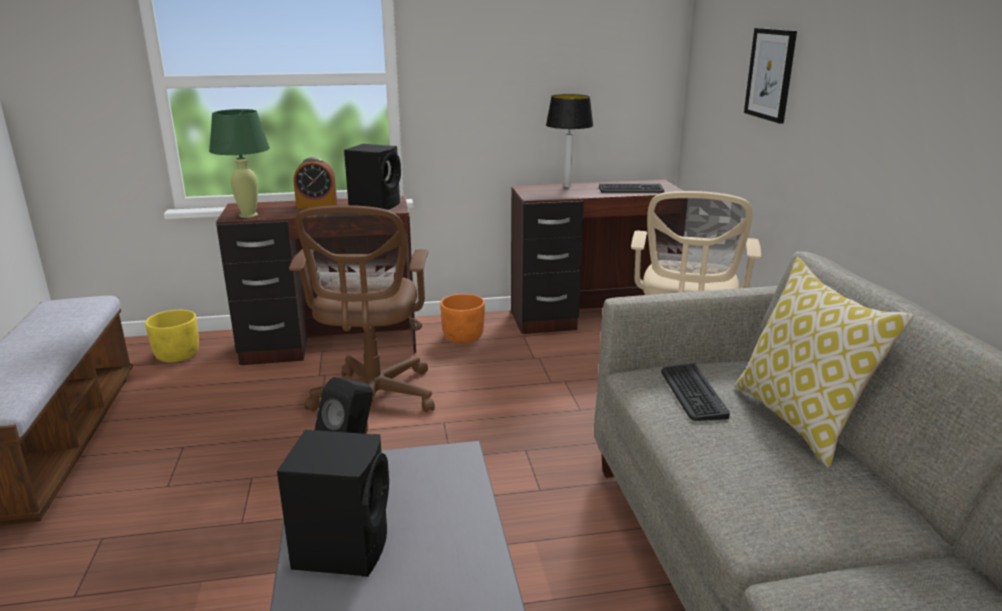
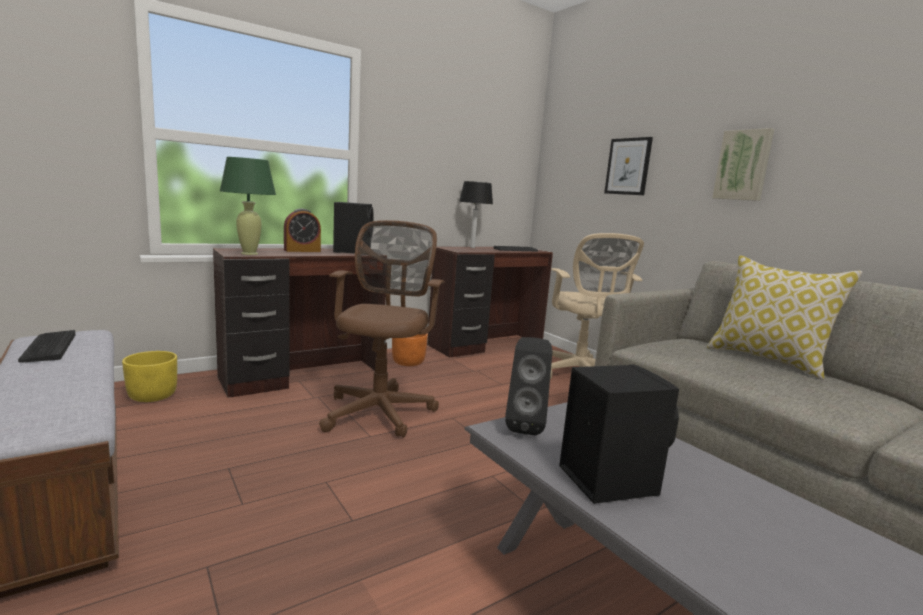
camera: 25 degrees left, 10 degrees down
brown office chair [289,205,435,434] -> brown office chair turned 150 degrees counterclockwise [319,220,445,438]
keyboard [661,364,730,421] -> keyboard moved to [18,330,75,363]
none -> picture [712,128,774,201]

